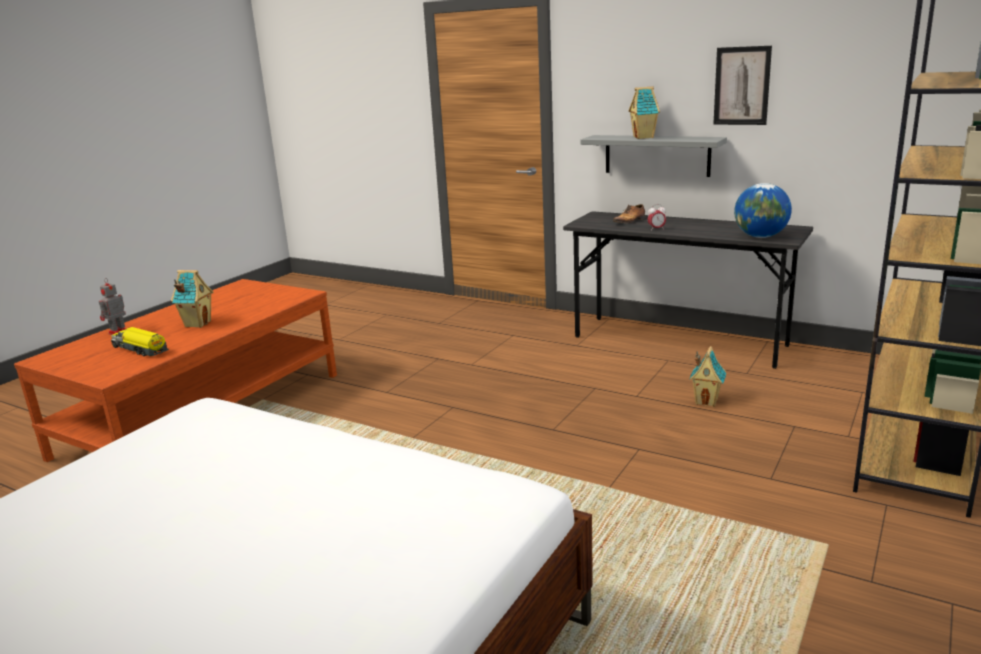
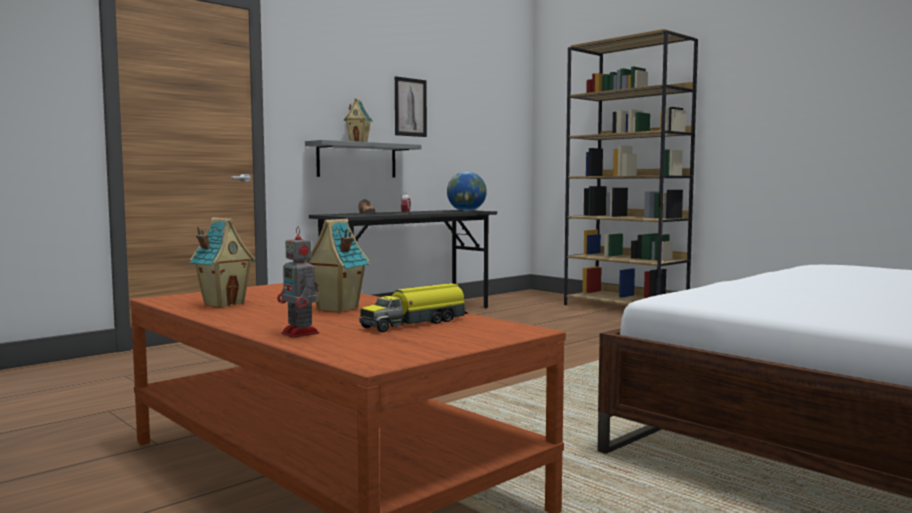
camera: 75 degrees left, 15 degrees down
toy house [689,346,727,407] -> toy house moved to [190,217,255,308]

